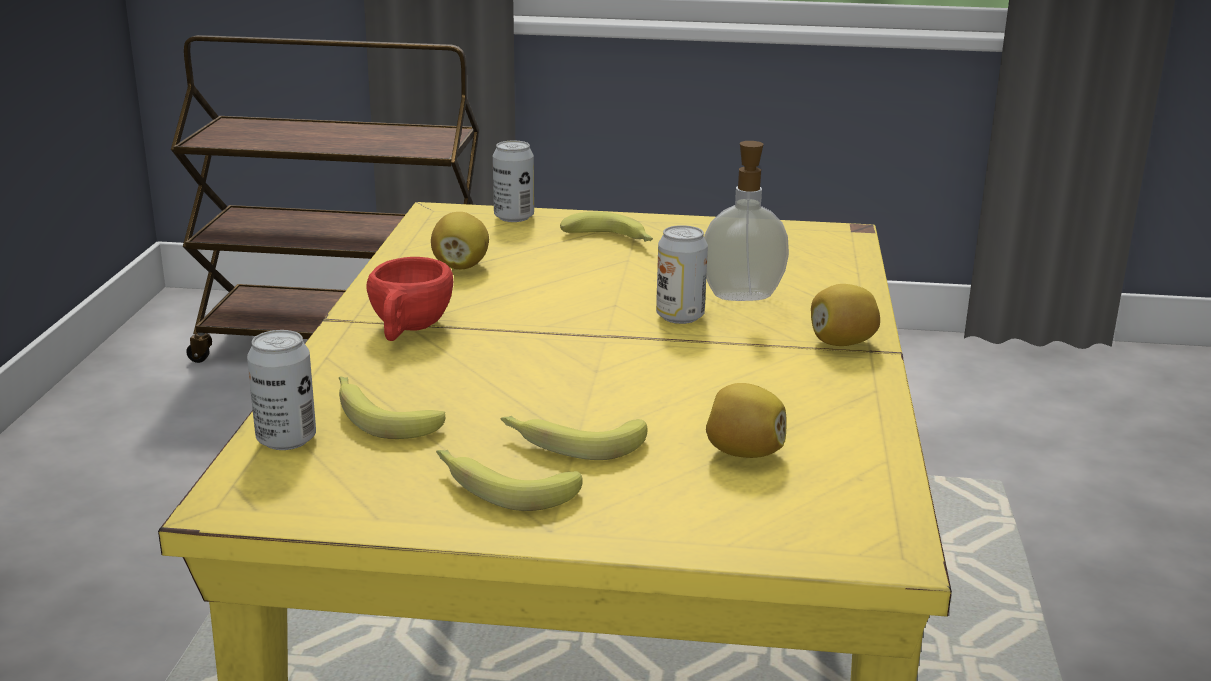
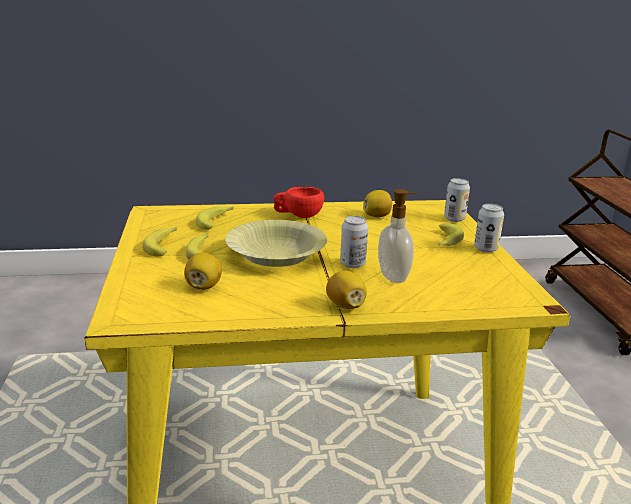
camera: 75 degrees right, 0 degrees up
can [247,330,316,450] -> can moved to [474,204,504,253]
none -> yellow bowl [225,220,327,267]

